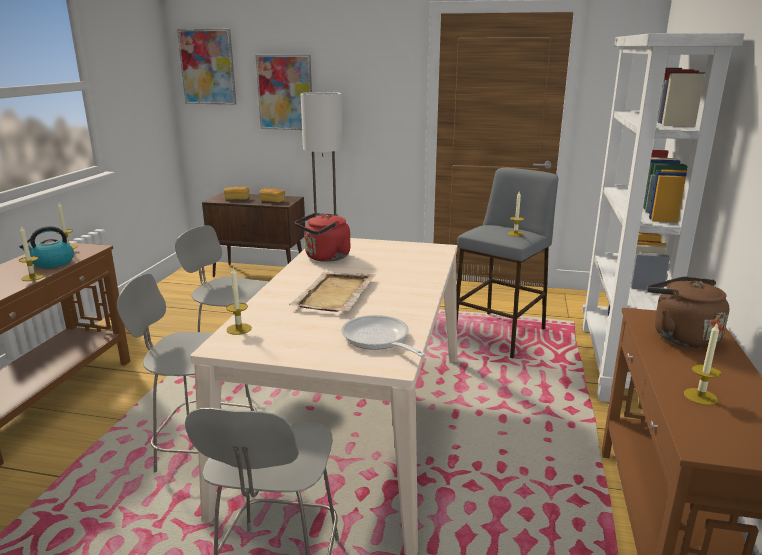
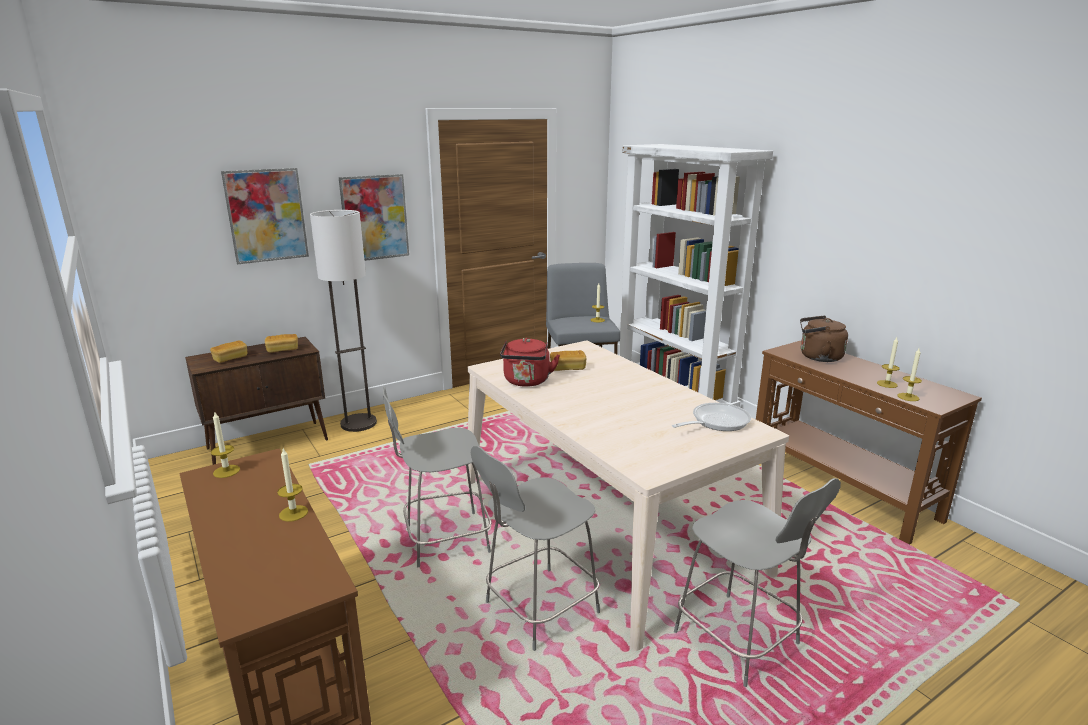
camera: 45 degrees left, 0 degrees up
kettle [19,226,74,268] -> none
picture [177,29,236,105] -> picture moved to [339,174,409,261]
candle [226,268,252,335] -> candle moved to [898,348,922,401]
beige tray [289,272,375,312] -> none
frying pan [341,315,426,357] -> frying pan turned 135 degrees clockwise [672,403,751,431]
none -> bread [550,350,587,371]

